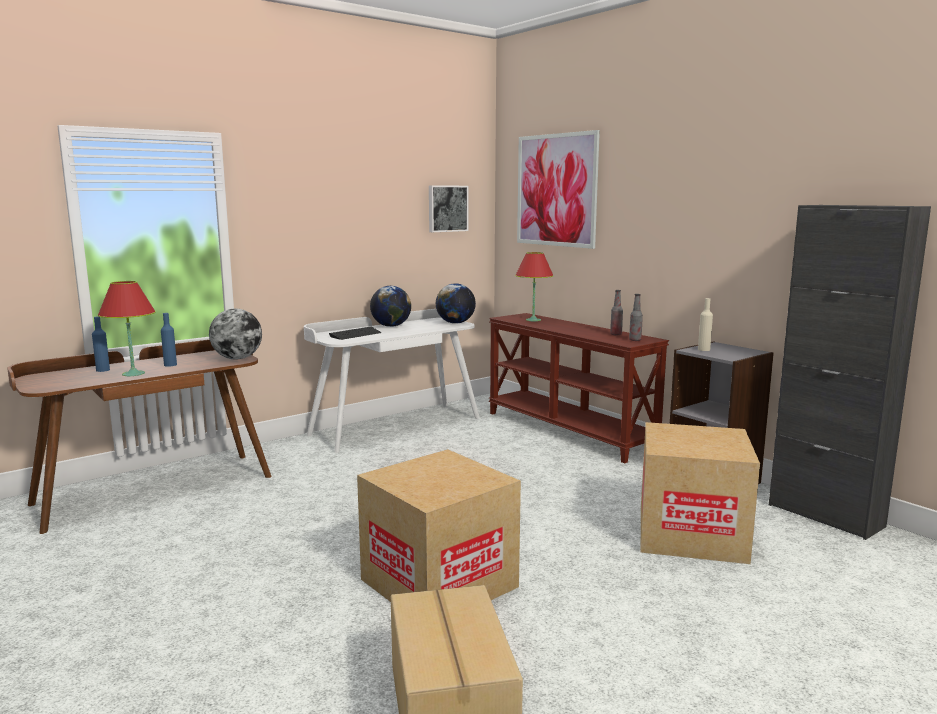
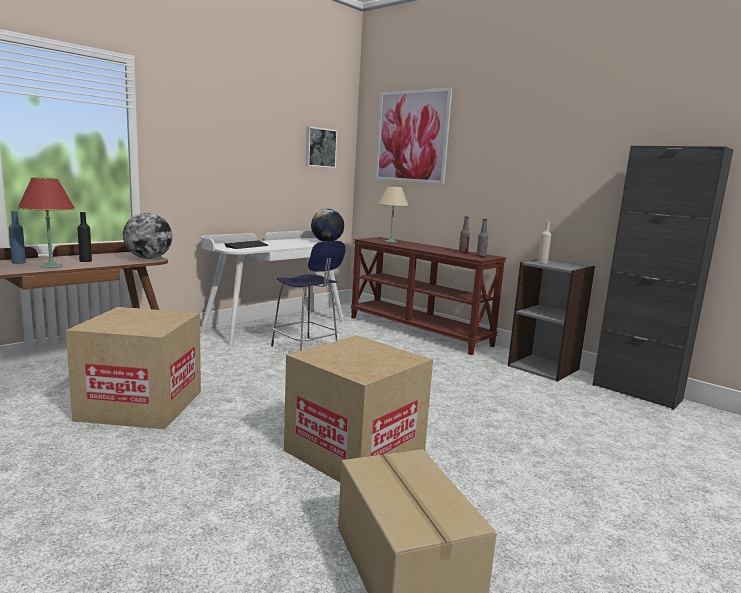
camera: 10 degrees left, 0 degrees up
blue bottle [161,313,177,367] -> black bottle [77,212,92,262]
globe [370,286,411,327] -> none
red table lamp [515,252,554,321] -> beige table lamp [378,186,409,242]
cardboard box [641,422,760,564] -> cardboard box moved to [66,307,201,429]
none -> blue stool [271,241,346,351]

